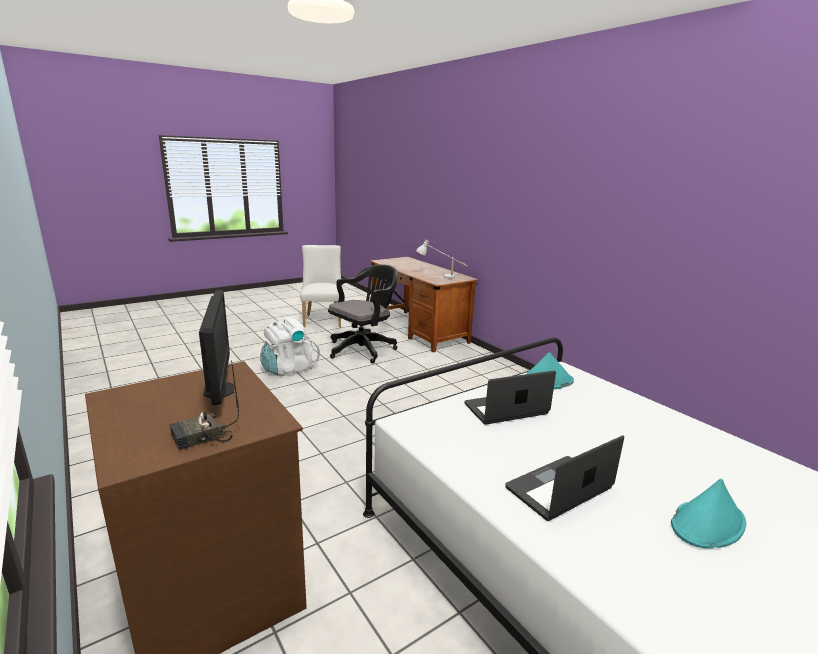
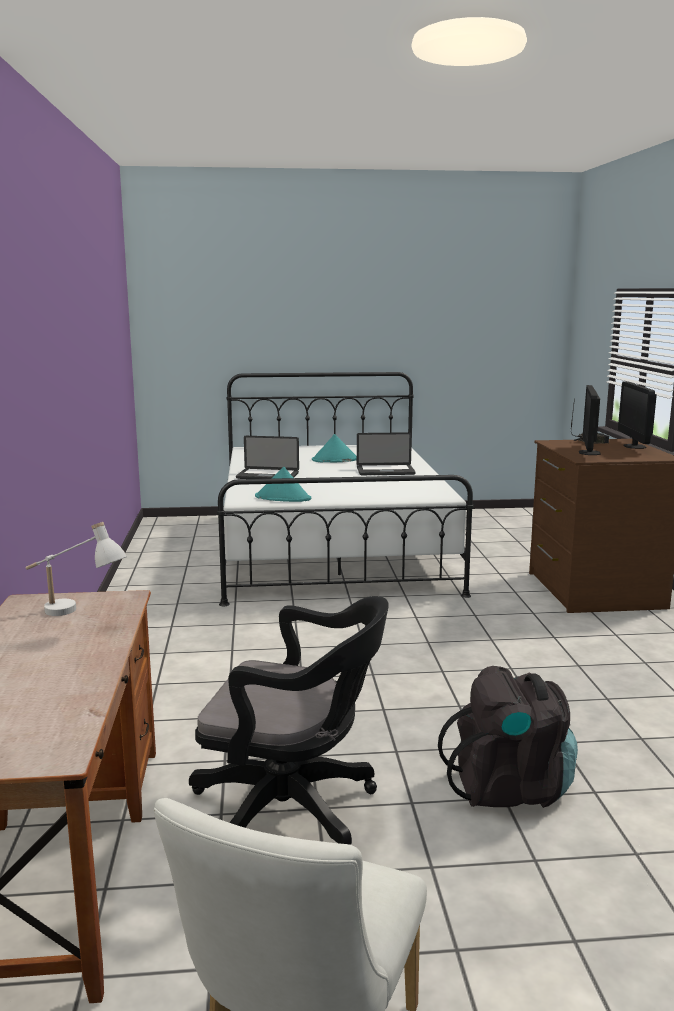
camera: 150 degrees left, 5 degrees down
white backpack [260,317,320,376] -> black backpack [438,666,578,808]
black office chair [328,264,398,363] -> black office chair turned 150 degrees counterclockwise [189,596,389,845]
laptop [464,371,556,425] -> laptop moved to [236,436,299,479]
none -> monitor [618,381,657,449]

